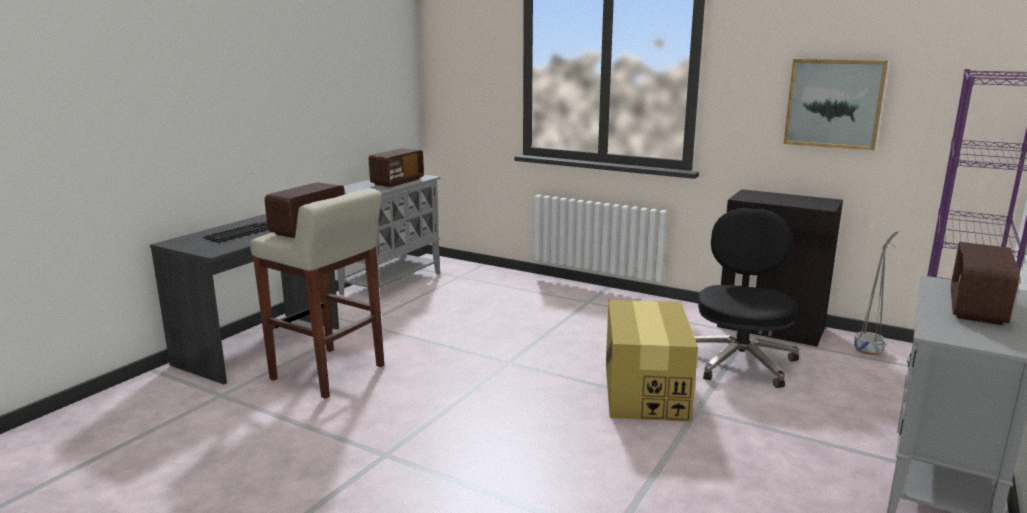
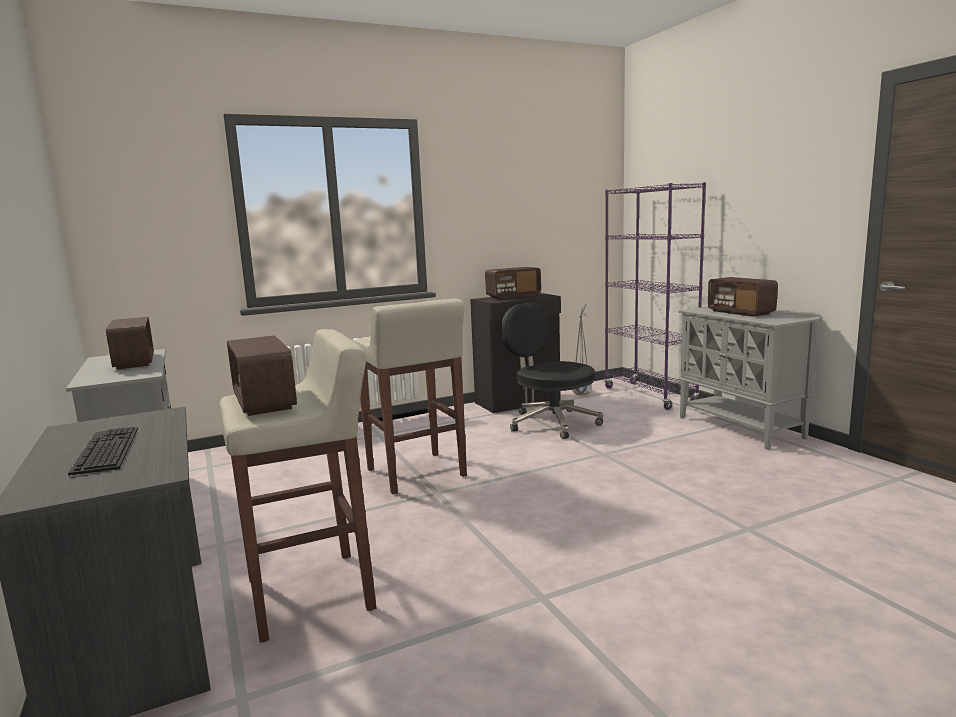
camera: 55 degrees left, 5 degrees down
cardboard box [606,300,698,422] -> none
picture [784,59,888,150] -> none
none -> beige stool [354,299,467,494]
none -> radio [485,267,541,299]

